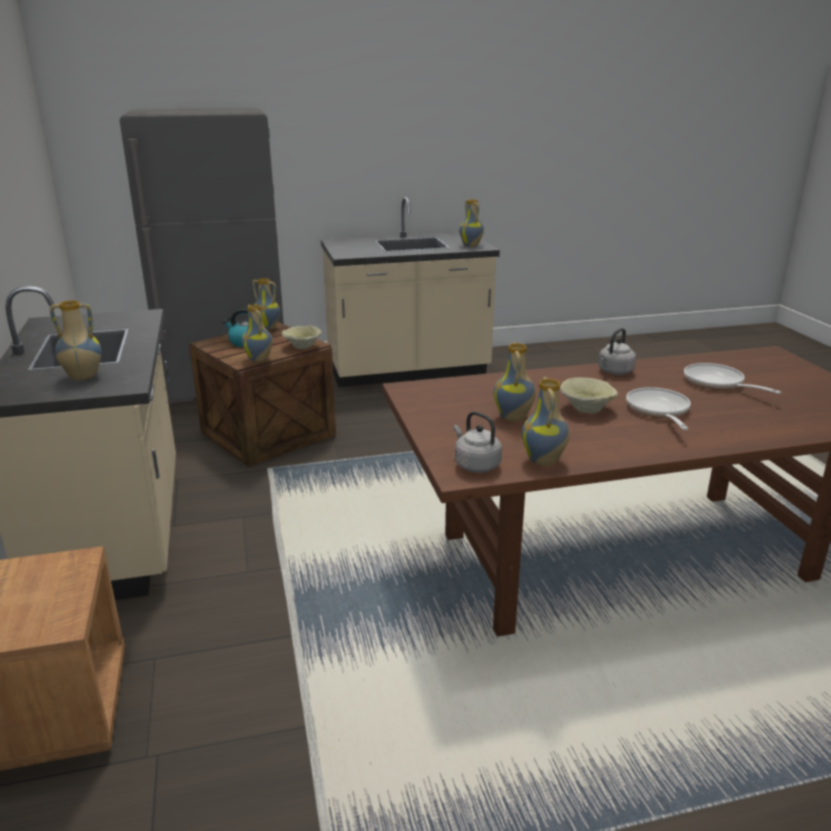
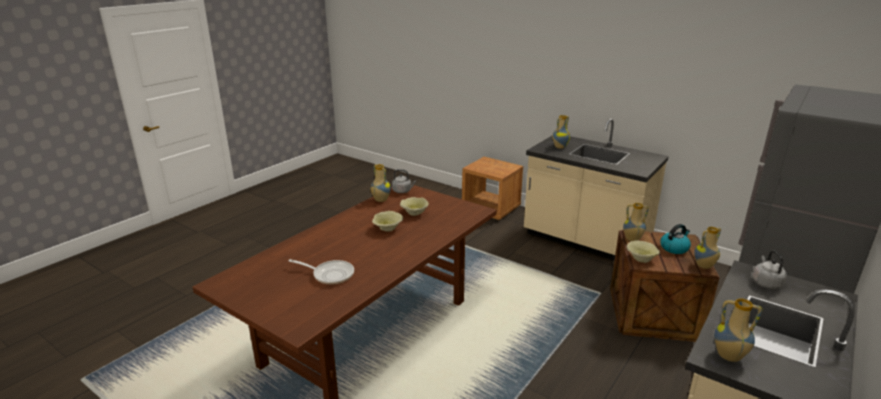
camera: 140 degrees right, 0 degrees up
vase [494,342,536,421] -> beige bowl [400,197,429,216]
grey kettle [599,328,636,375] -> grey kettle moved to [753,250,787,289]
frying pan [626,387,691,430] -> none

